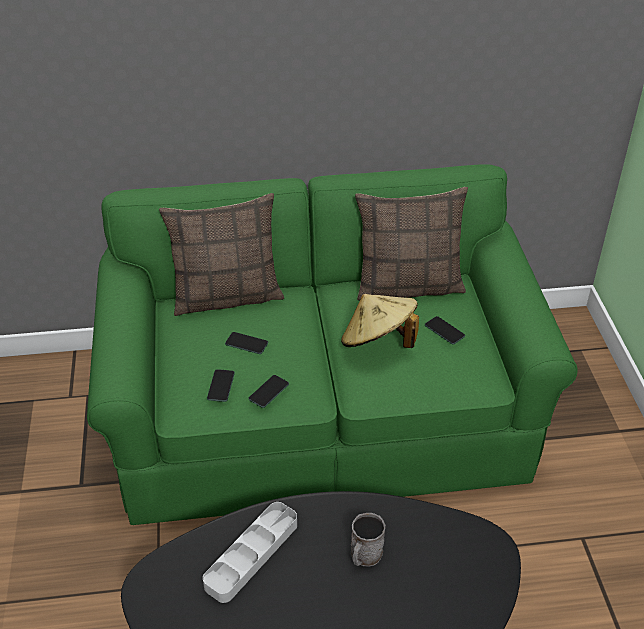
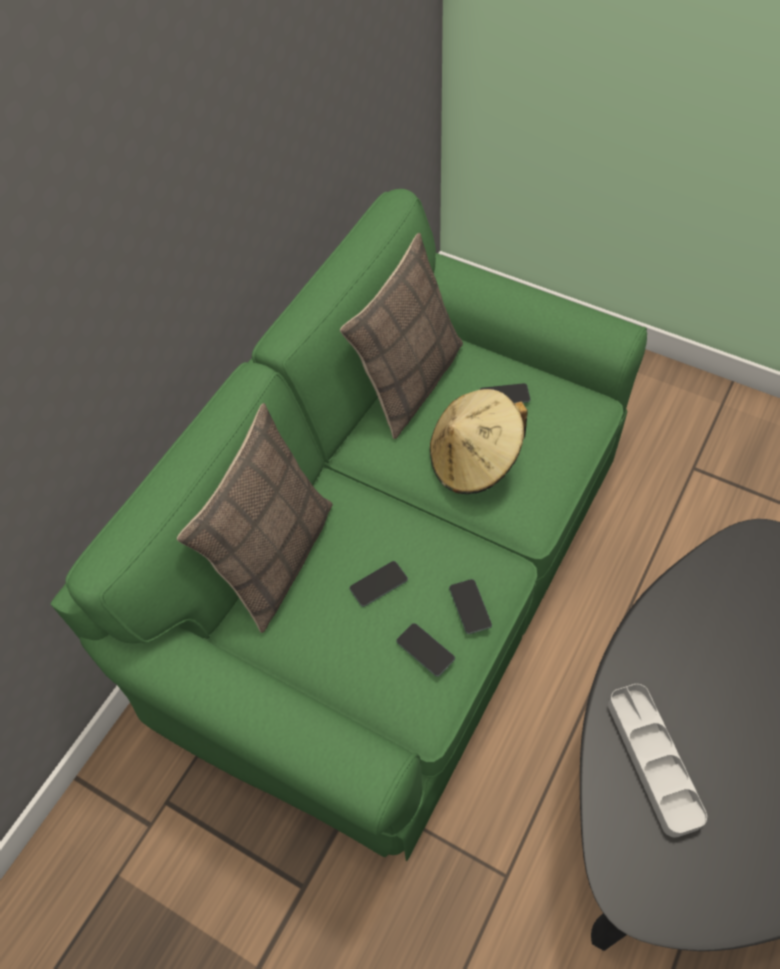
camera: 50 degrees left, 15 degrees up
grey mug [351,513,385,567] -> none

